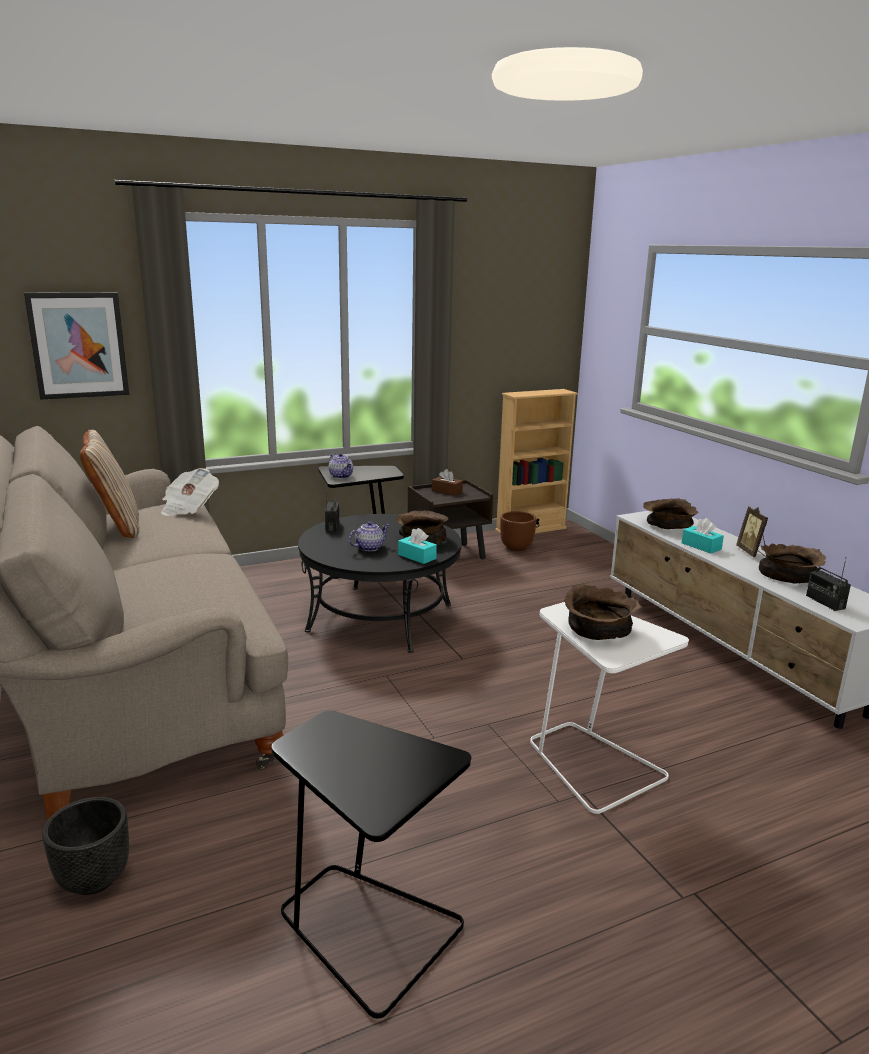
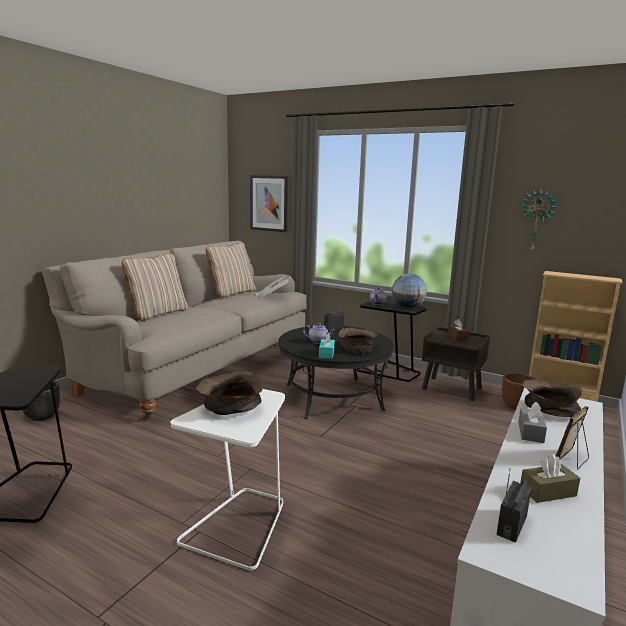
camera: 55 degrees right, 5 degrees down
turquoise tissue box [682,518,724,554] -> grey tissue box [518,402,547,443]
brown bowl [759,544,826,584] -> brown tissue box [520,454,580,503]
none -> beige pillow [122,253,188,321]
none -> globe [392,274,427,308]
none -> wall clock [520,188,558,251]

